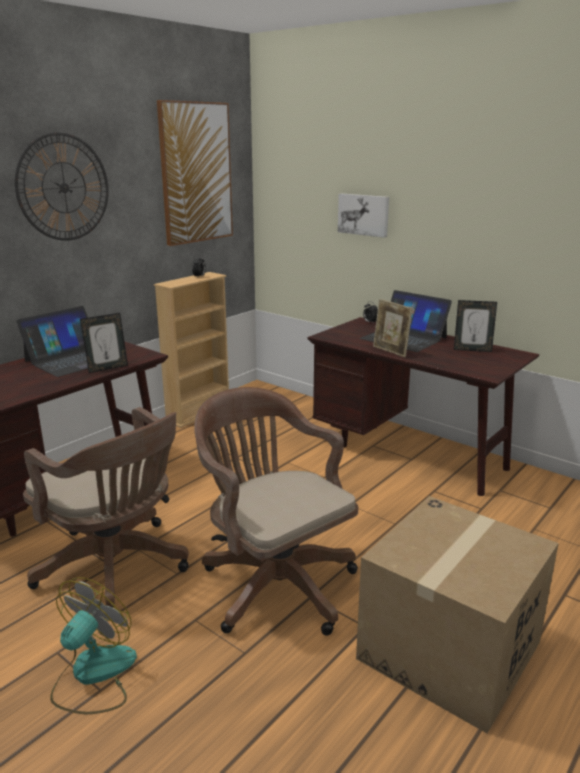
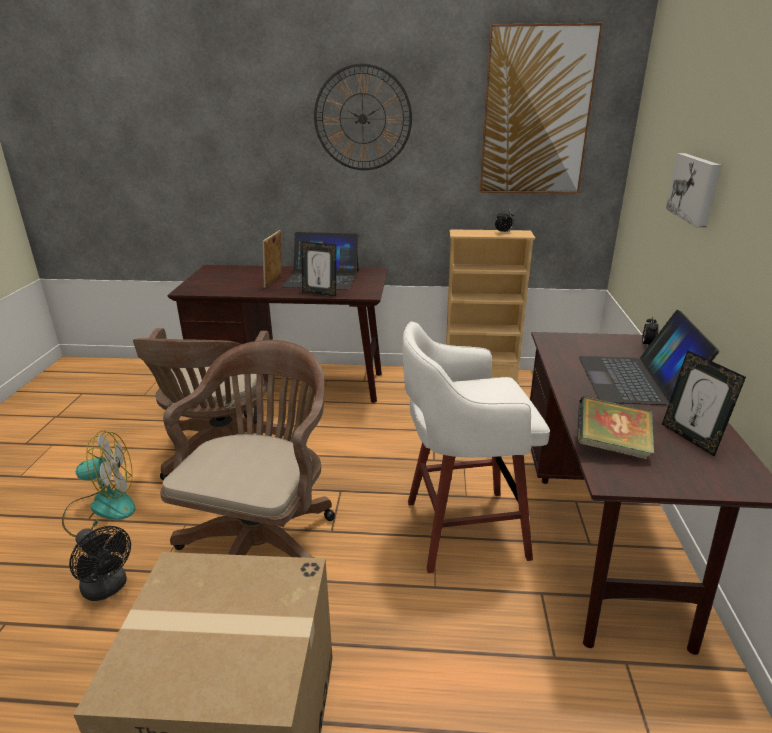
camera: 55 degrees right, 5 degrees up
picture frame [373,299,413,357] -> picture frame moved to [262,230,282,288]
none -> black fan [69,526,131,601]
none -> white stool [402,322,550,573]
none -> book [577,396,654,460]

